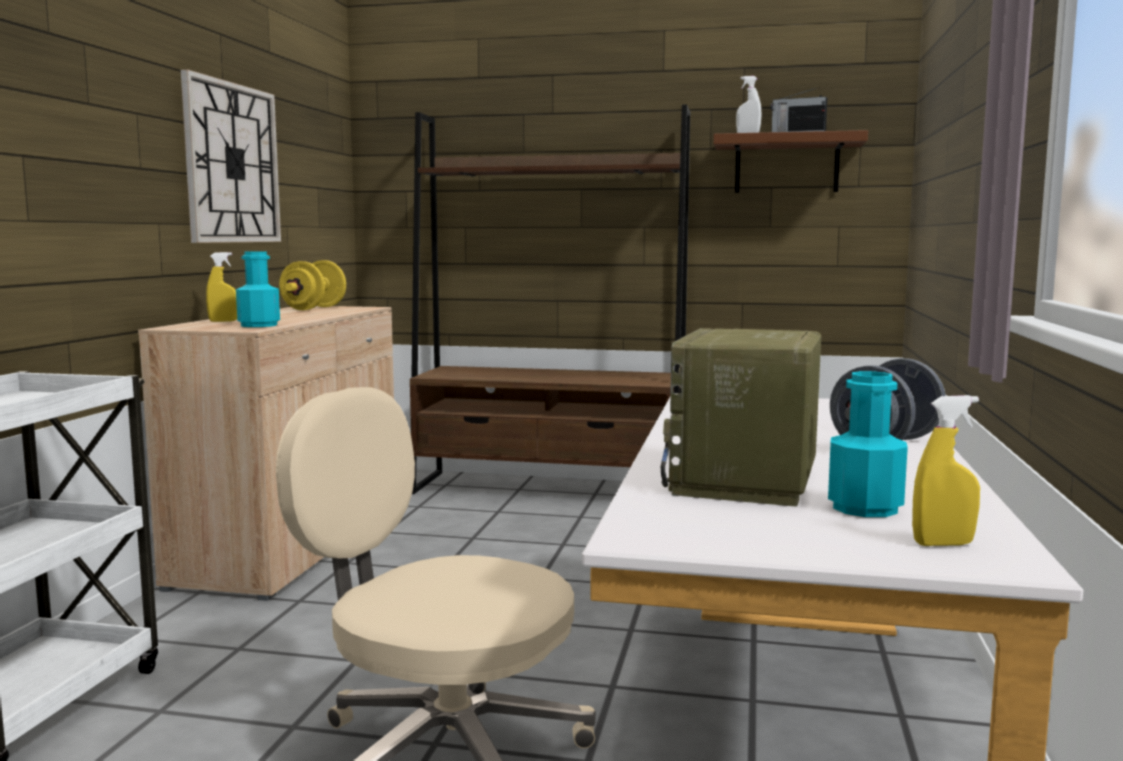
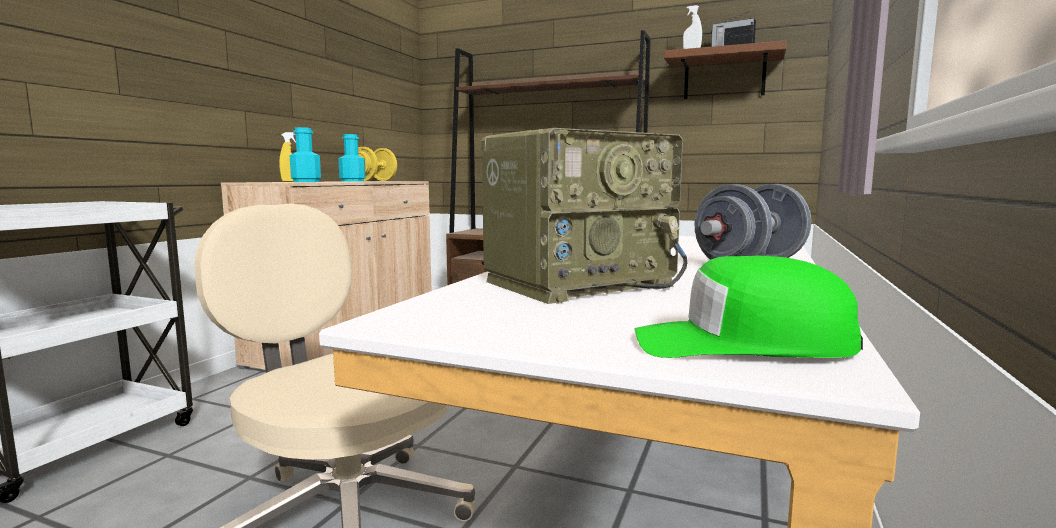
camera: 10 degrees right, 0 degrees up
wall clock [181,69,281,243] -> none
radio [661,328,821,507] -> radio turned 150 degrees counterclockwise [481,128,687,304]
turquoise bottle [828,371,908,517] -> turquoise bottle moved to [338,134,366,182]
yellow spray bottle [912,395,980,546] -> green cap [634,256,863,358]

